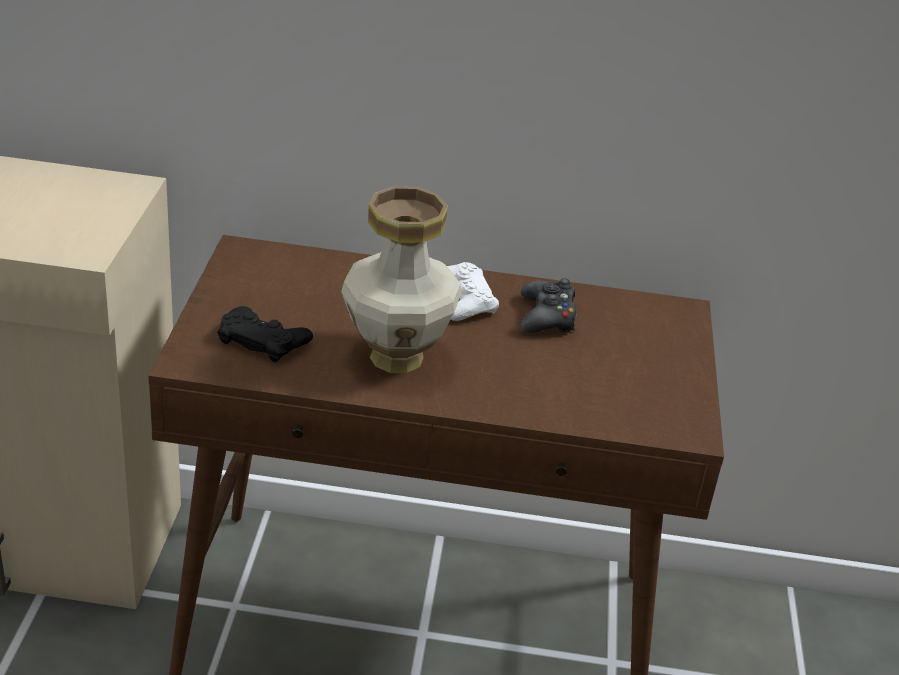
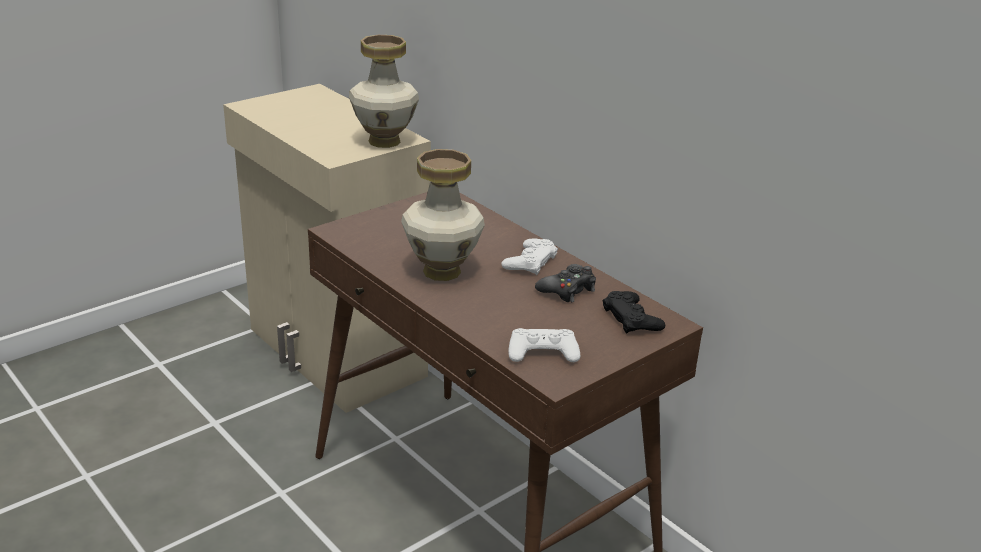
camera: 45 degrees right, 5 degrees down
black game controller [217,306,313,363] -> black game controller moved to [603,291,665,333]
none -> vase [349,35,419,148]
none -> white game controller [508,328,580,362]

